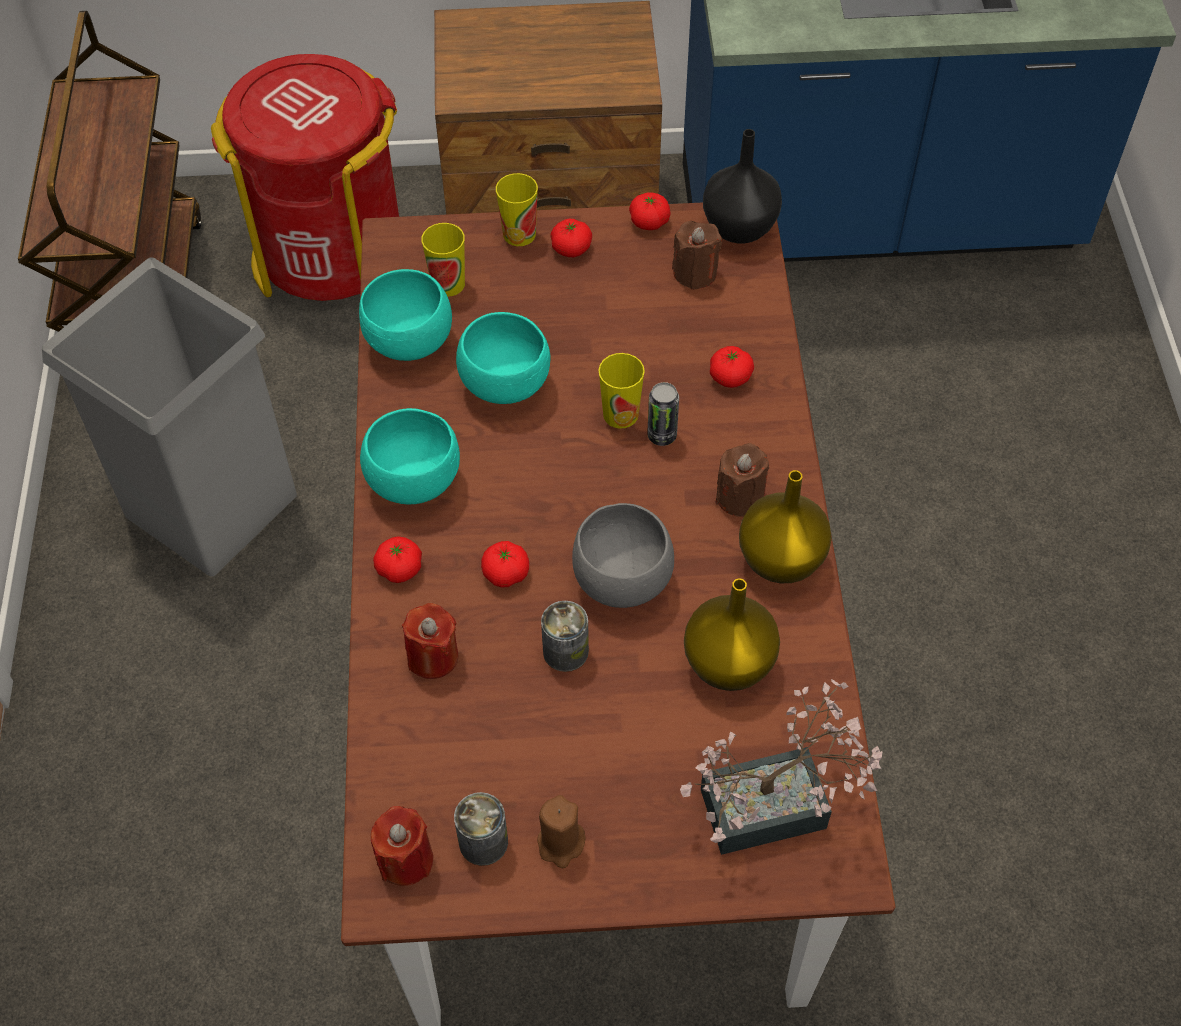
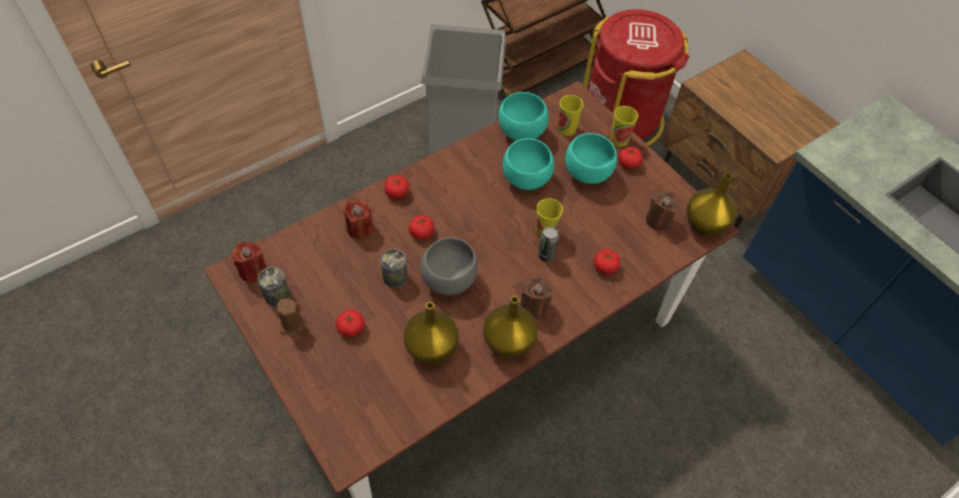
camera: 55 degrees right, 0 degrees up
turquoise bowl [360,408,460,505] -> turquoise bowl moved to [565,133,617,184]
tomato [629,192,671,230] -> tomato moved to [336,310,365,337]
potted plant [680,679,883,855] -> none
black vase [703,129,782,243] -> yellow vase [687,173,737,236]

